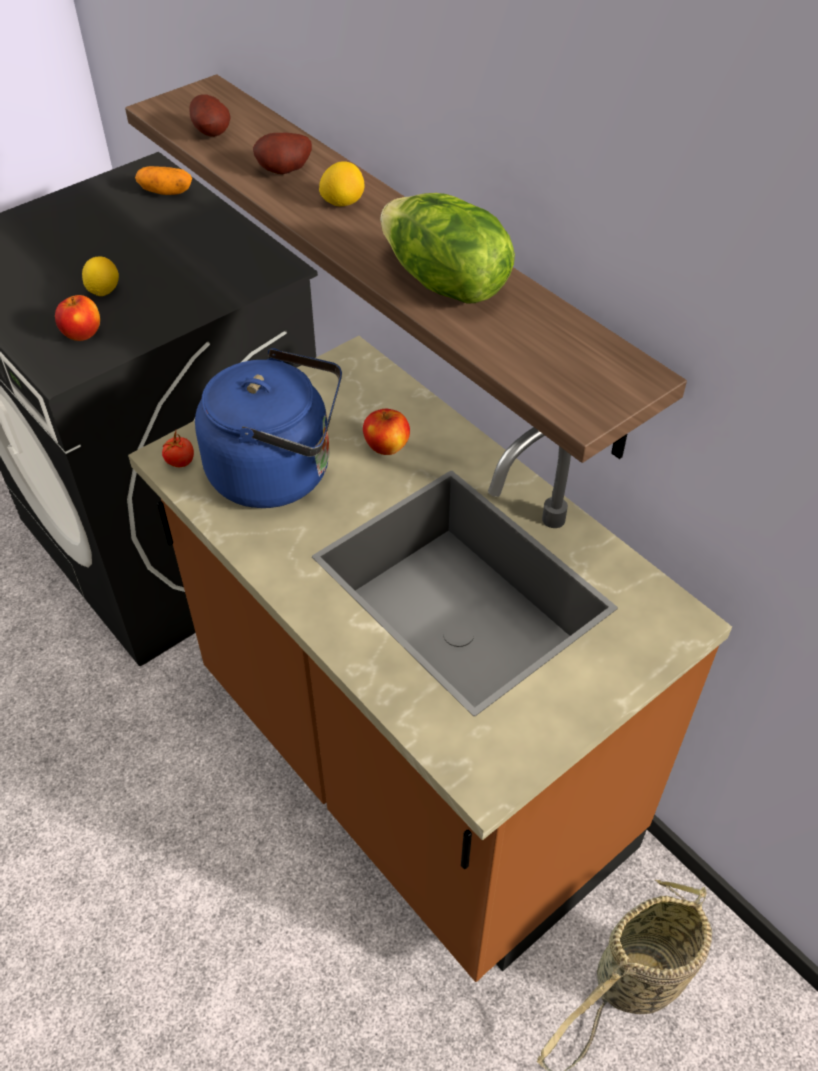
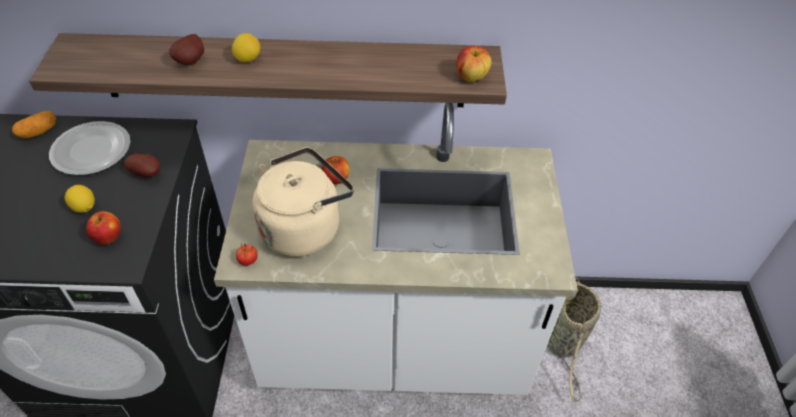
camera: 50 degrees left, 0 degrees up
brown counter [128,336,732,982] -> white counter [214,103,578,395]
potato [189,94,231,137] -> potato moved to [124,153,161,177]
blue kettle [195,348,342,508] -> beige kettle [253,147,354,257]
lettuce [380,193,515,304] -> none
none -> plate [49,121,131,175]
none -> apple [456,46,492,82]

